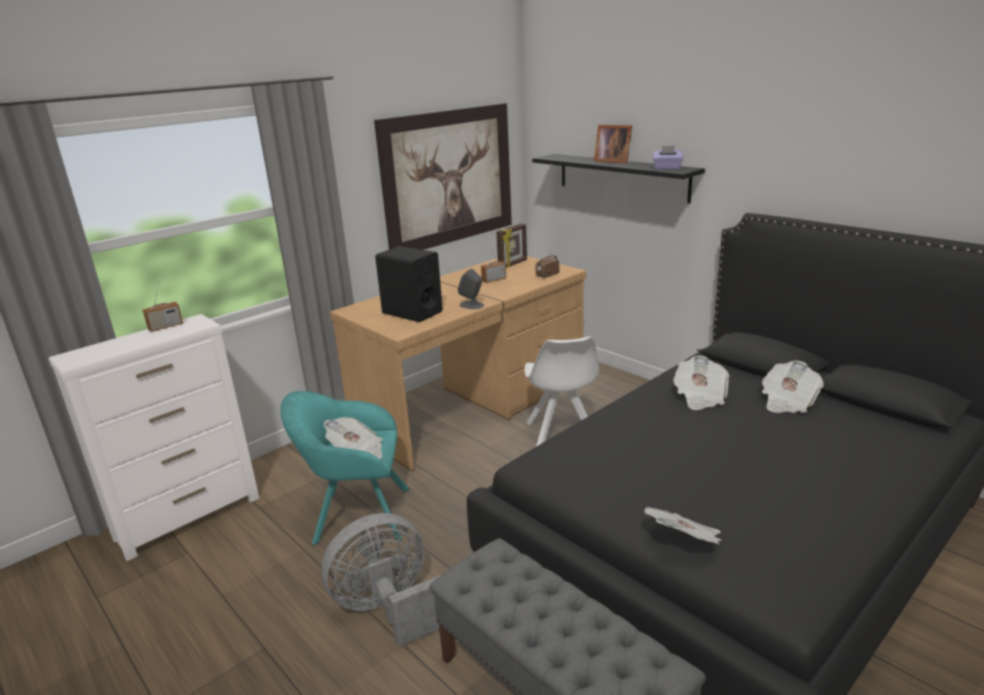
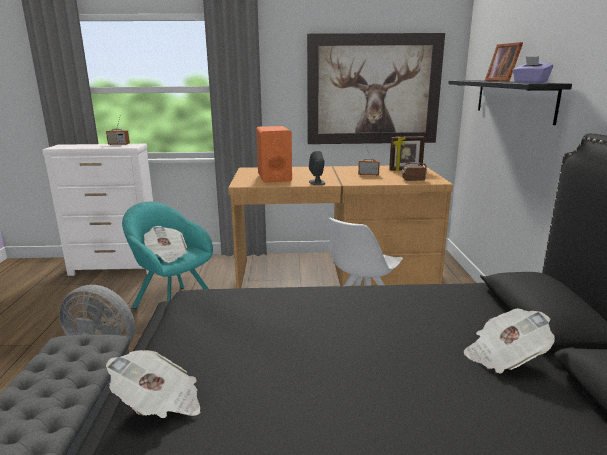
camera: 40 degrees right, 5 degrees down
black speaker [375,246,443,322] -> orange speaker [256,126,292,183]
newspaper [673,356,730,410] -> none

